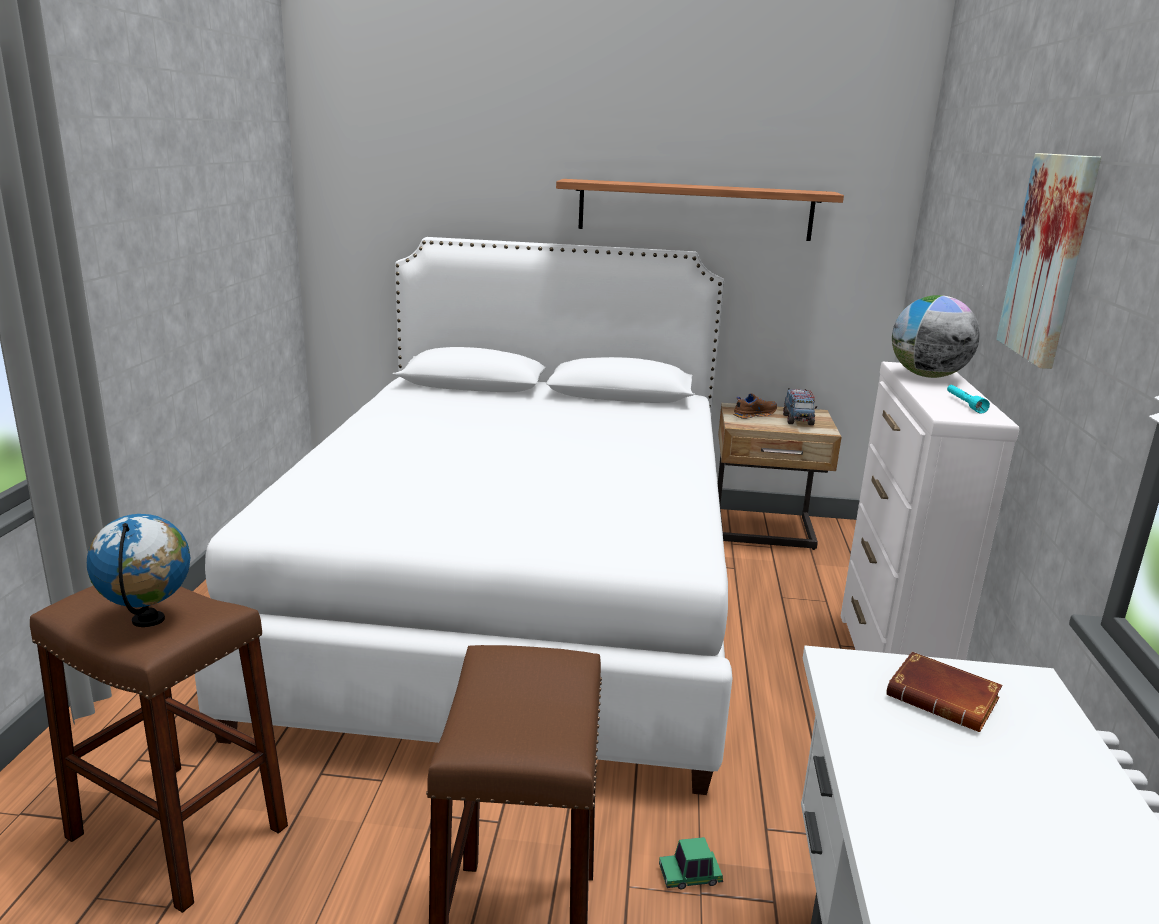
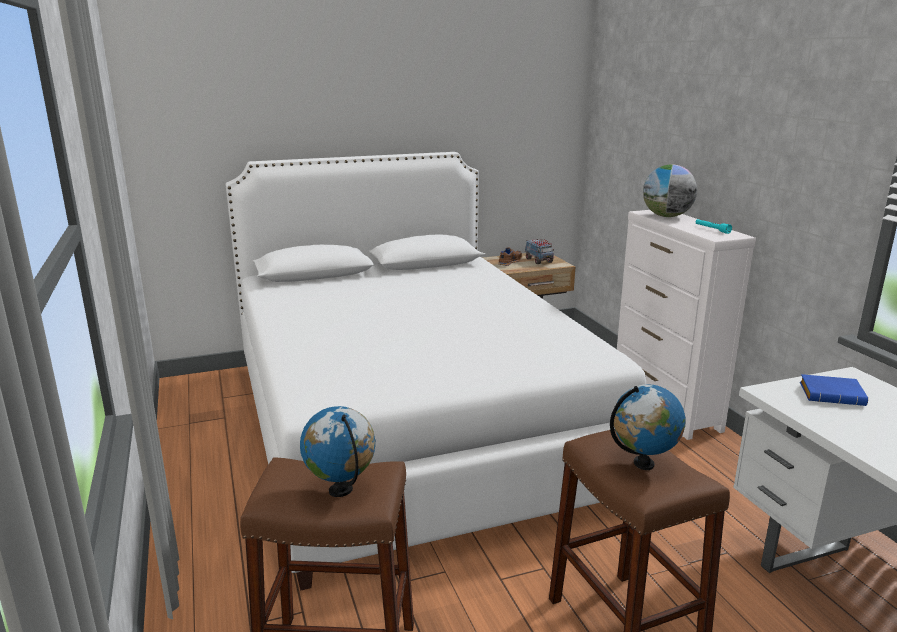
camera: 25 degrees left, 0 degrees up
shelf [556,179,844,241] -> none
toy car [659,837,723,889] -> none
brown book [886,652,1002,732] -> blue book [800,374,868,406]
picture [996,153,1101,369] -> none
none -> globe [610,384,685,470]

